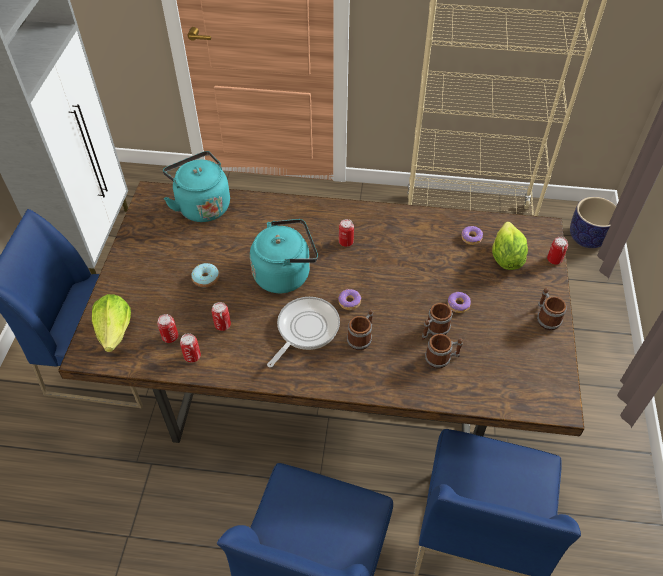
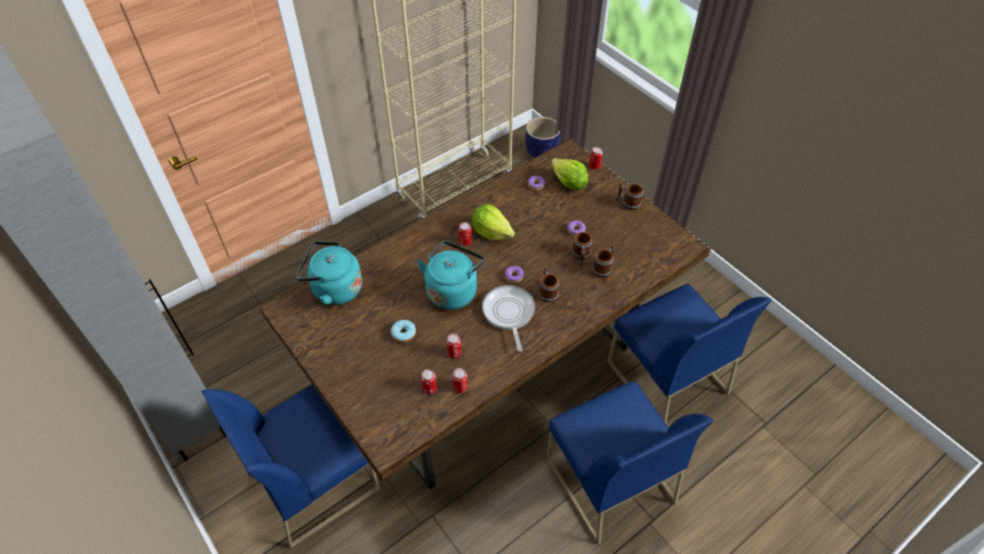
camera: 45 degrees left, 0 degrees up
lettuce [92,294,131,352] -> lettuce moved to [472,204,515,240]

